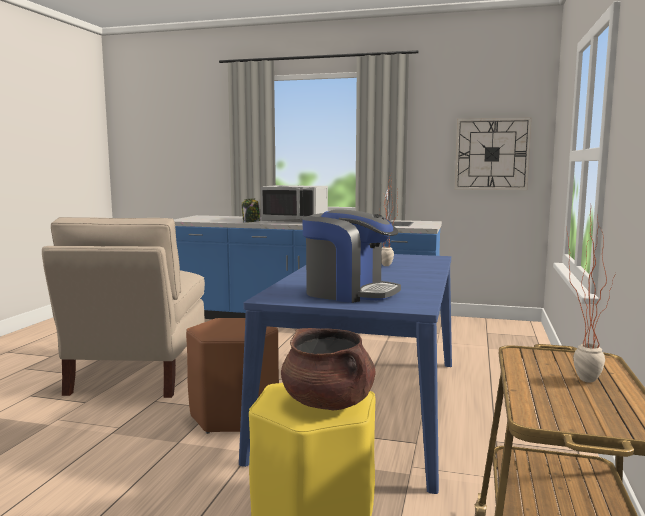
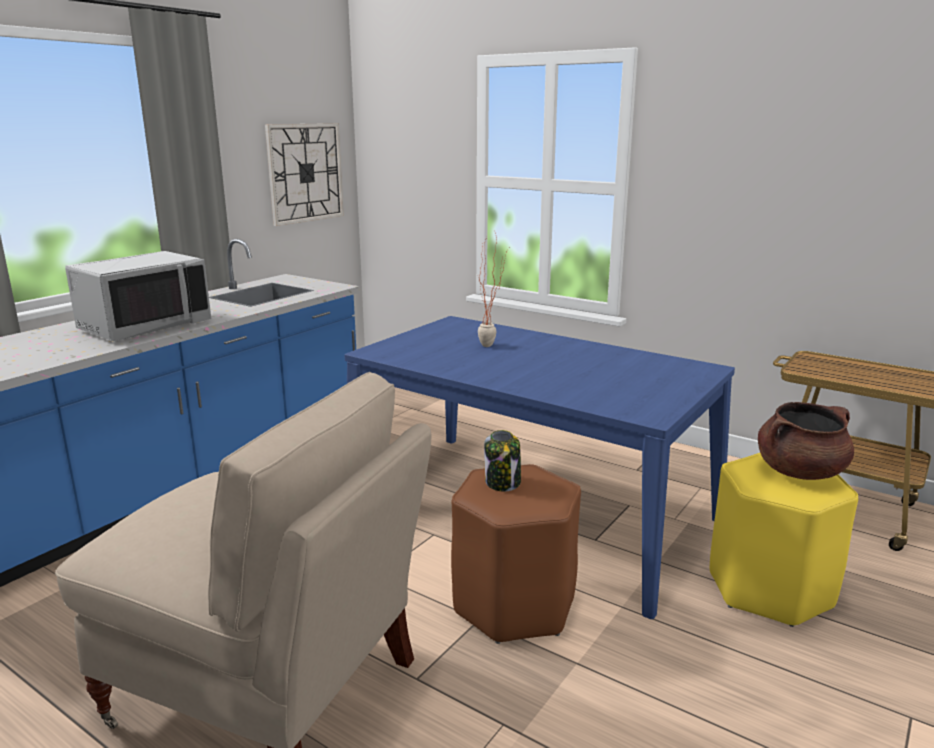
camera: 70 degrees left, 10 degrees up
jar [242,198,261,223] -> jar moved to [484,430,521,492]
coffee machine [302,209,401,303] -> none
potted plant [566,209,616,383] -> none

